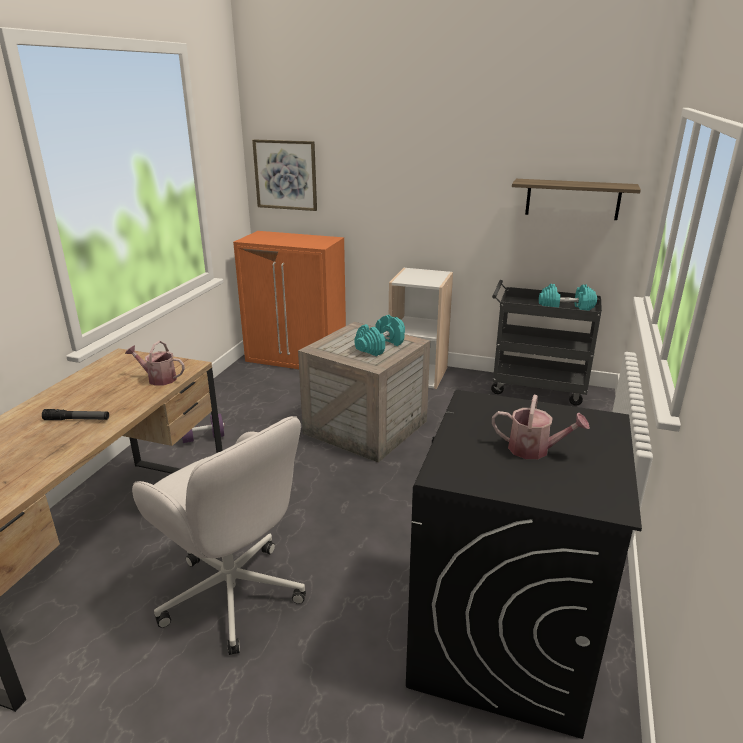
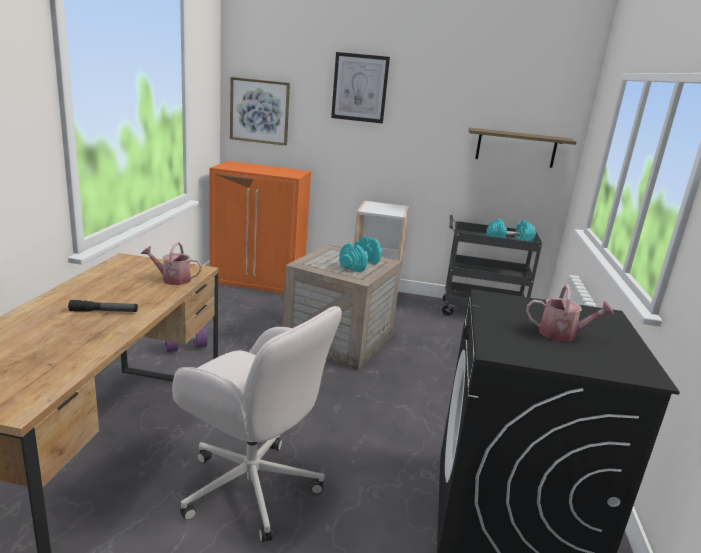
camera: 10 degrees left, 5 degrees down
none -> picture [331,52,390,124]

